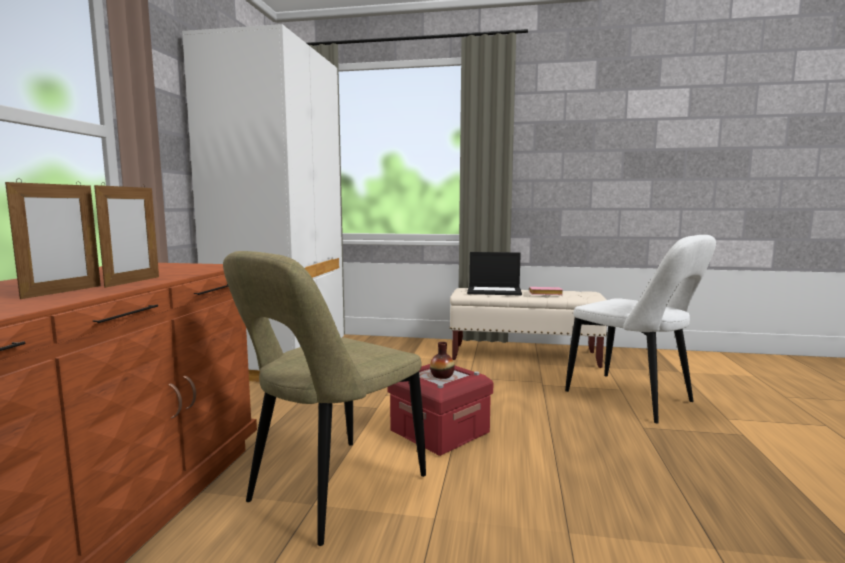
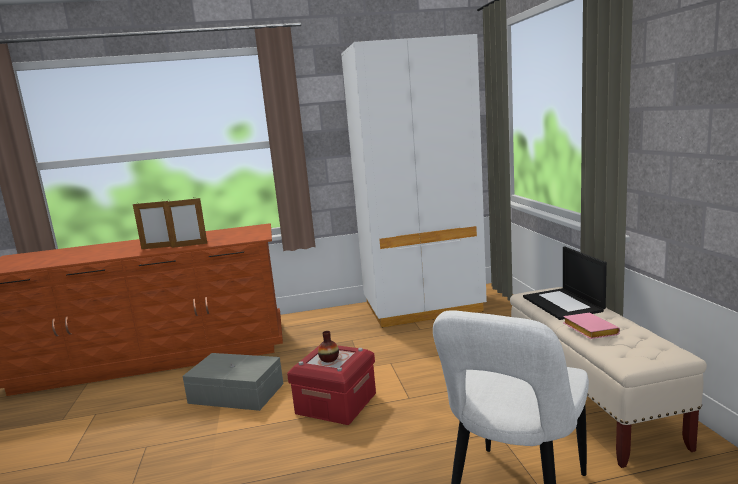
camera: 70 degrees right, 5 degrees up
beige chair [223,251,426,546] -> grey storage box [183,353,283,411]

